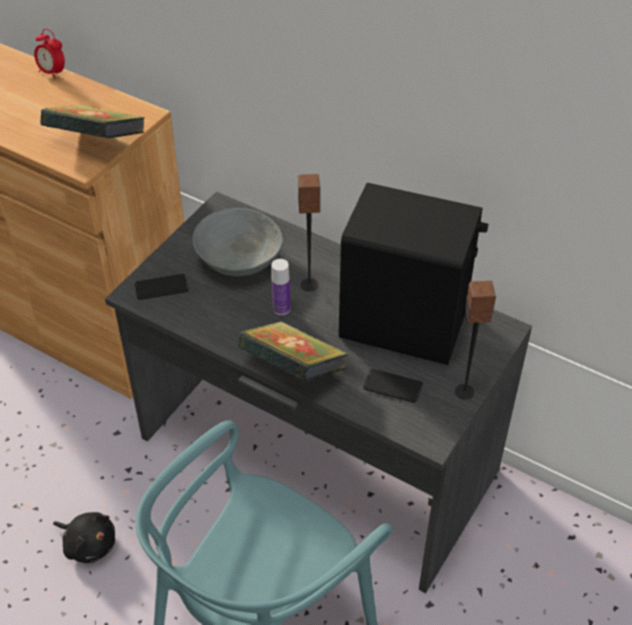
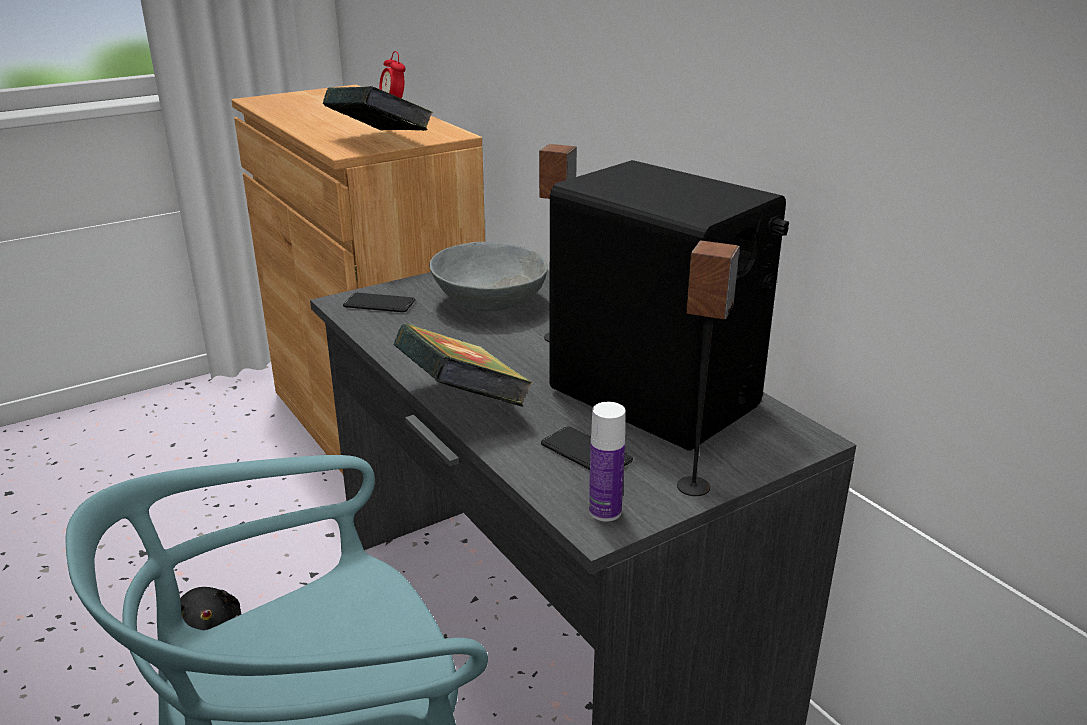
camera: 25 degrees right, 20 degrees down
bottle [271,259,290,315] -> bottle moved to [589,402,626,522]

